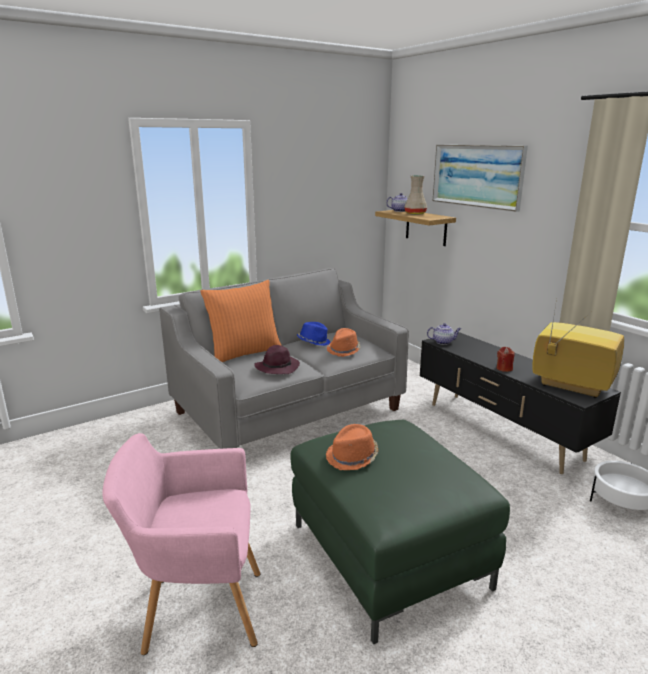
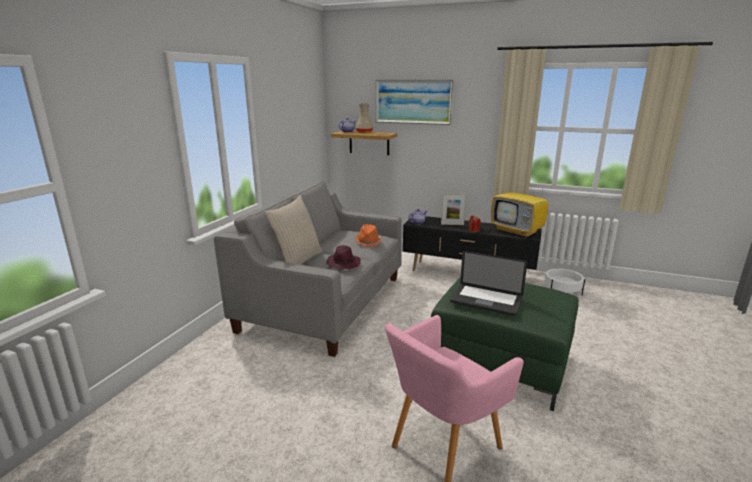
camera: 35 degrees left, 0 degrees up
orange pillow [200,280,282,362] -> beige pillow [264,195,323,265]
blue hat [297,322,331,346] -> none
orange hat [326,424,378,470] -> laptop [450,251,527,316]
television [532,299,624,398] -> television turned 135 degrees counterclockwise [491,174,548,238]
none -> picture frame [441,193,466,225]

